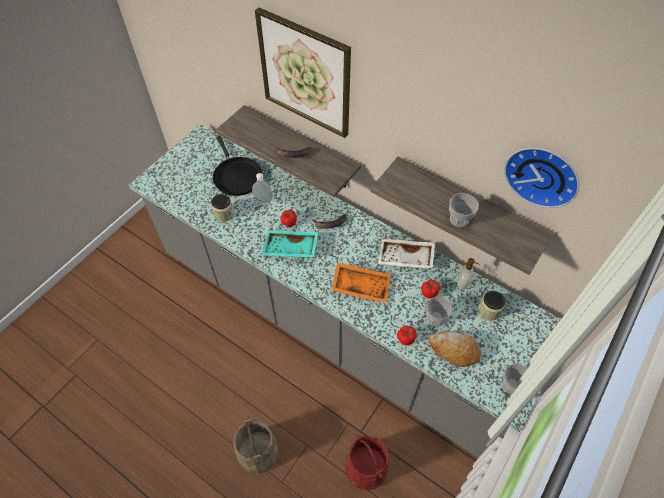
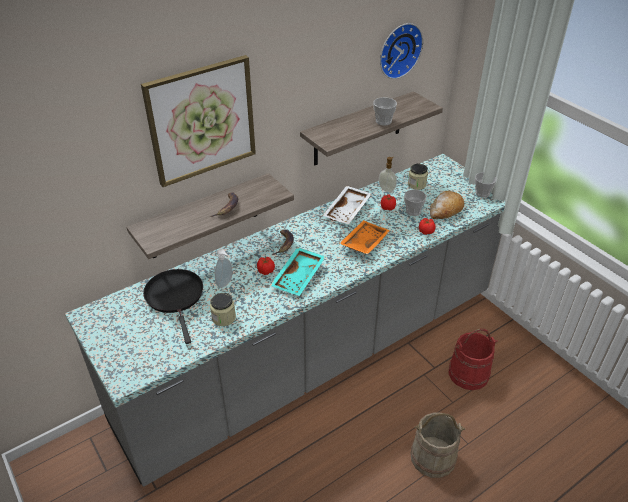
camera: 70 degrees left, 15 degrees down
black frying pan [213,136,262,196] -> black frying pan turned 105 degrees counterclockwise [143,269,203,344]

